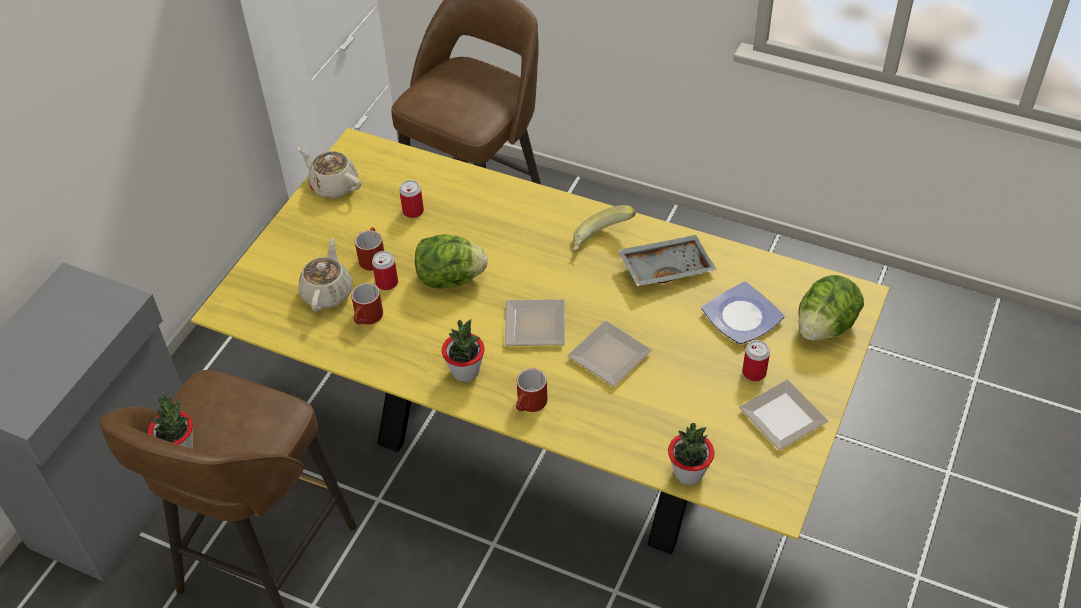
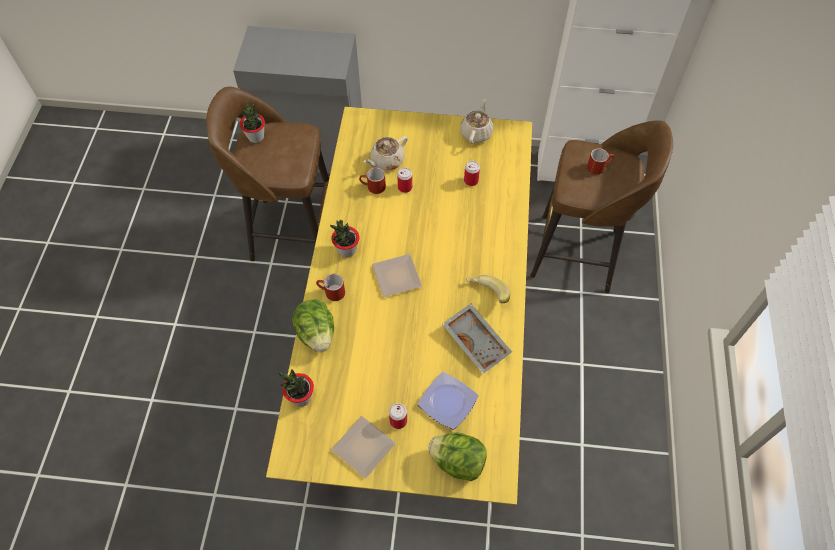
camera: 70 degrees right, 10 degrees up
beige teapot [298,238,352,312] -> beige teapot turned 150 degrees clockwise [363,136,408,170]
red mug [355,227,384,271] -> red mug moved to [587,148,614,175]
lettuce [415,234,488,289] -> lettuce moved to [292,299,334,352]
plate [567,321,652,387] -> none

